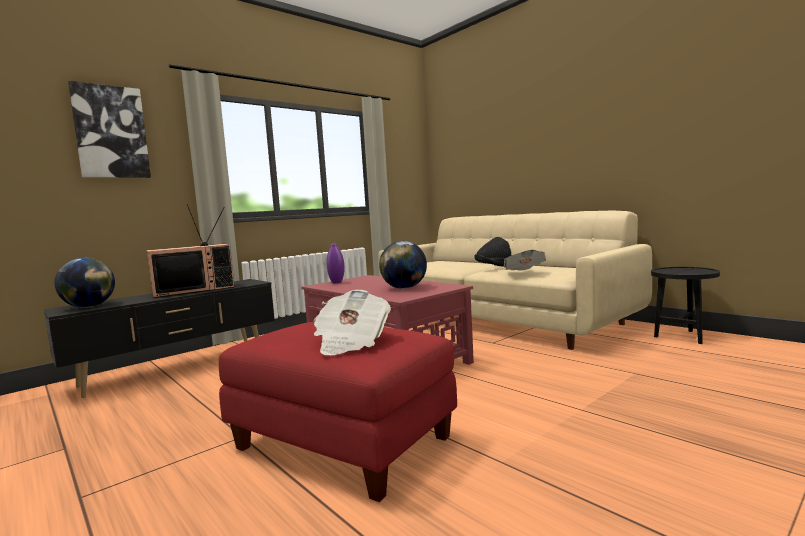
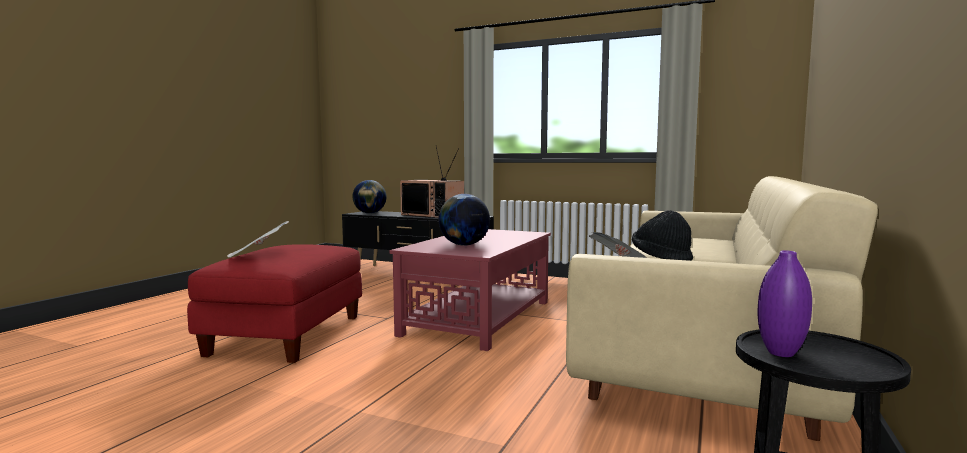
camera: 65 degrees right, 0 degrees up
picture [68,81,151,178] -> none
purple vase [326,244,345,283] -> purple vase moved to [758,250,812,357]

